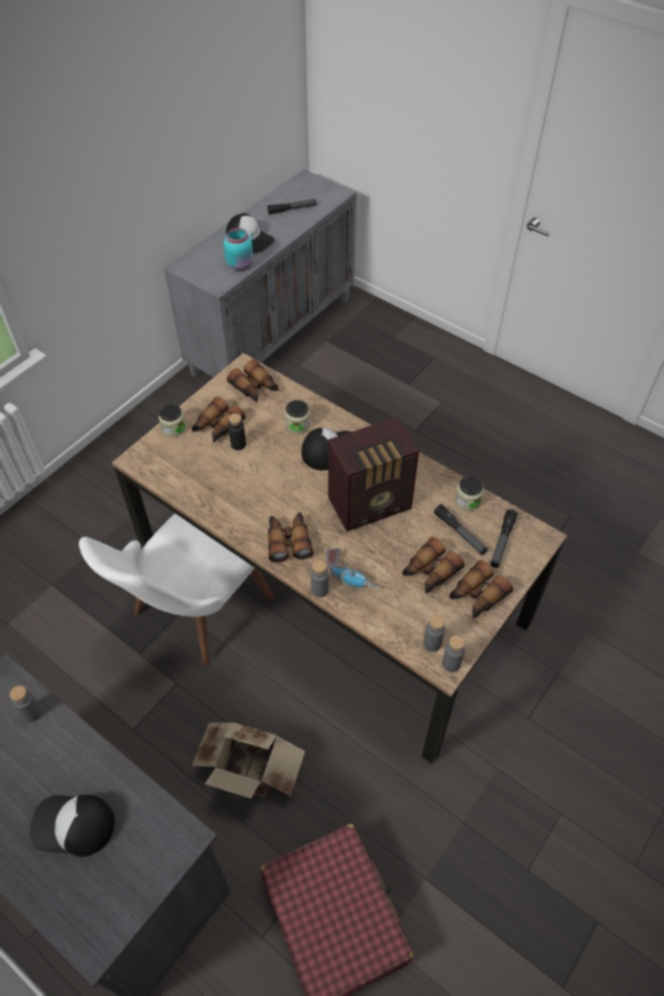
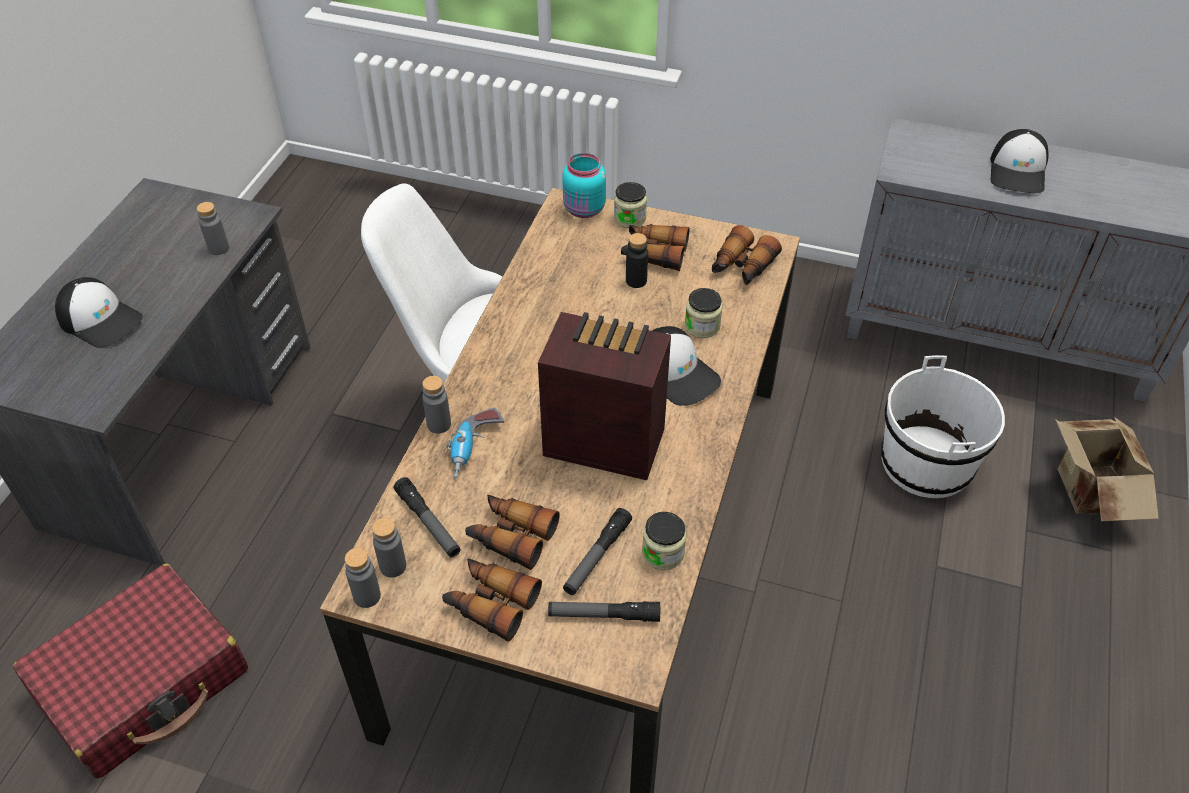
camera: 70 degrees right, 5 degrees down
cap [29,795,115,857] -> cap turned 135 degrees clockwise [55,277,143,348]
cardboard box [192,722,305,798] -> cardboard box moved to [1055,417,1159,521]
turquoise jar [224,228,253,271] -> turquoise jar moved to [562,153,606,218]
flashlight [267,199,316,215] -> flashlight moved to [394,477,461,557]
binoculars [268,512,314,563] -> none
radio [328,417,419,532] -> radio turned 150 degrees clockwise [538,312,671,480]
none -> white bucket [881,355,1005,498]

